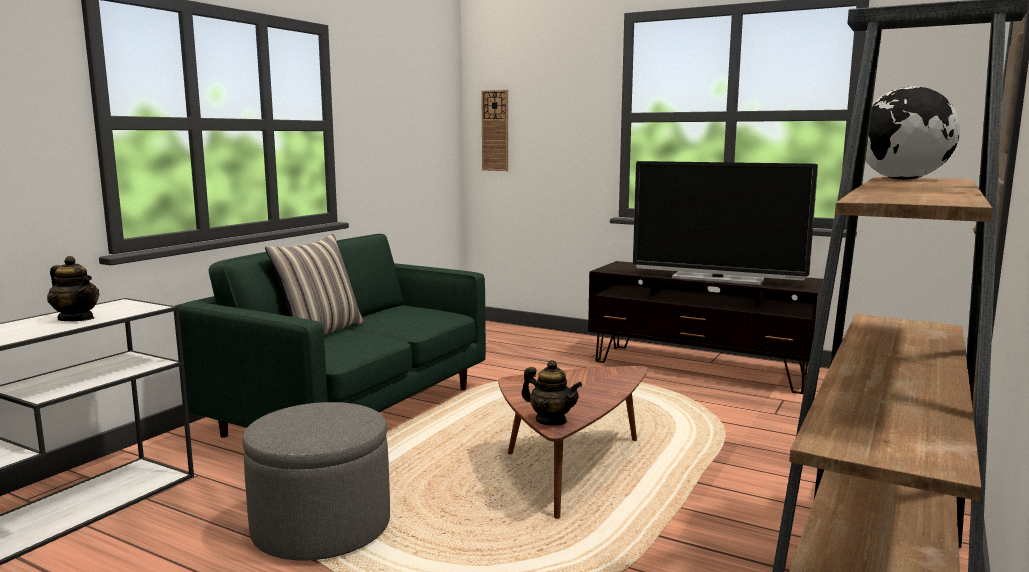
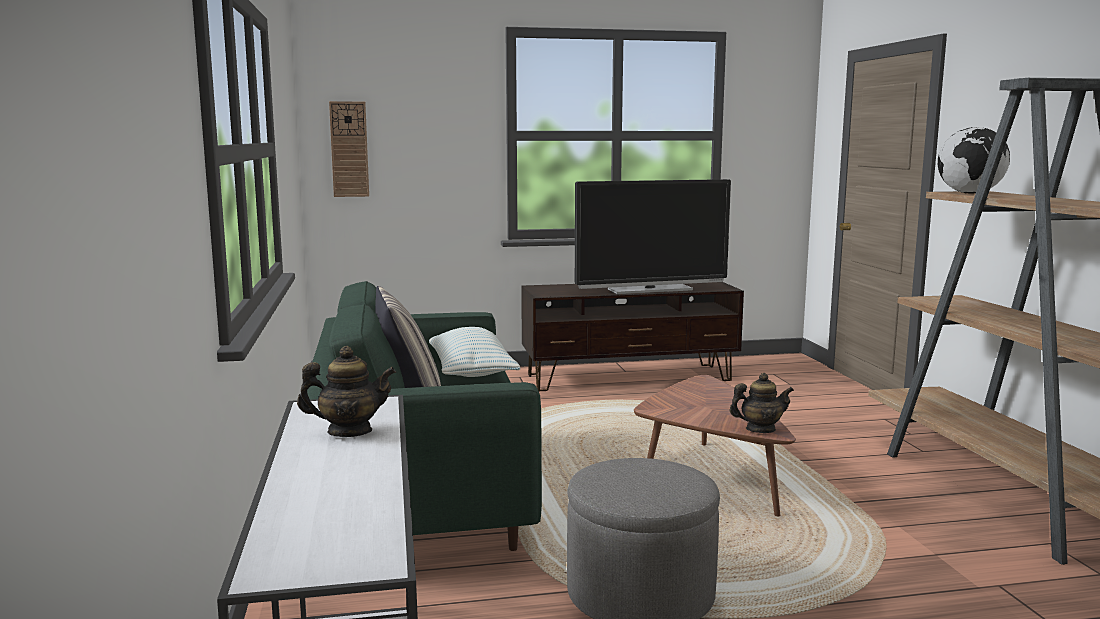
camera: 40 degrees left, 0 degrees up
none -> pillow [429,327,521,377]

